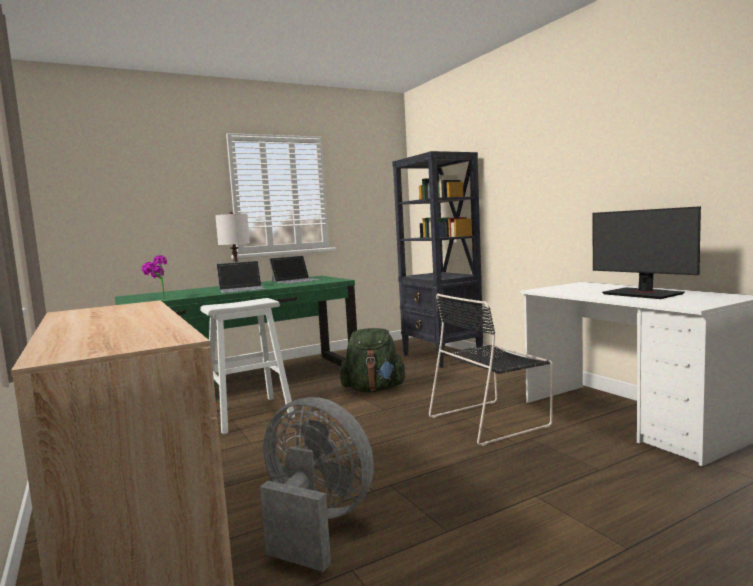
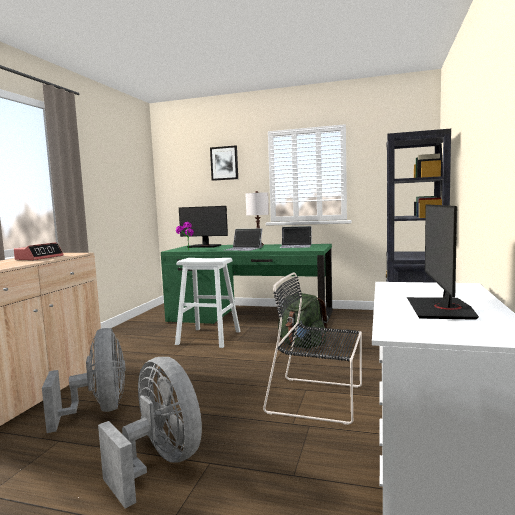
camera: 45 degrees right, 0 degrees up
none -> alarm clock [14,242,64,260]
none -> grey fan [98,357,202,508]
none -> monitor [179,206,228,248]
none -> picture [210,145,238,181]

